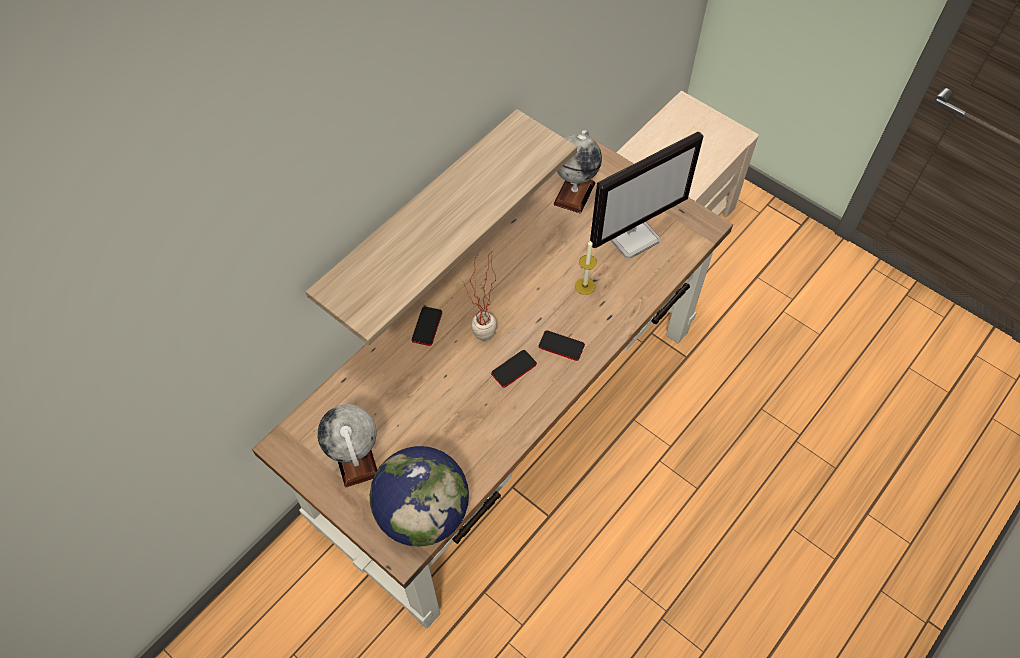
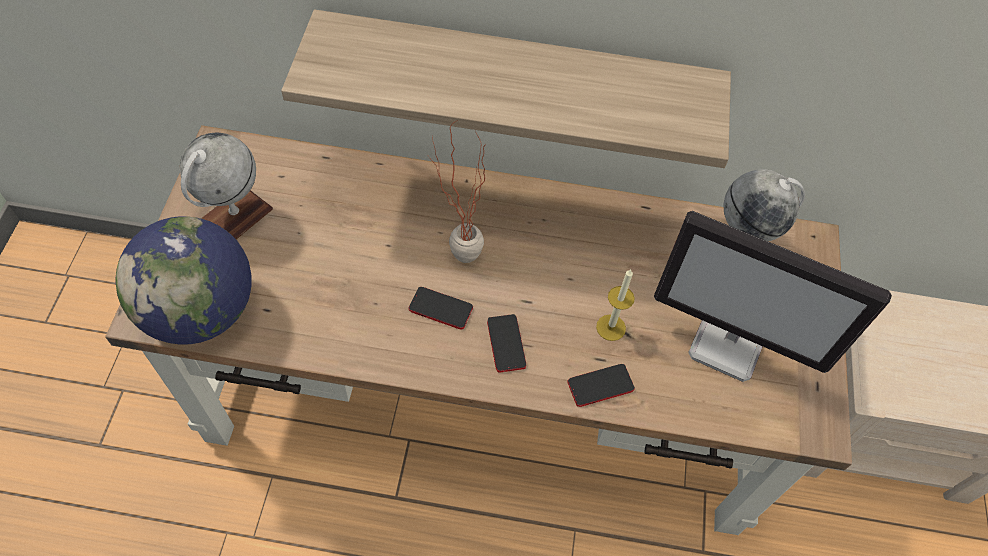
camera: 55 degrees right, 0 degrees up
phone [412,306,442,346] -> phone moved to [567,364,635,407]

